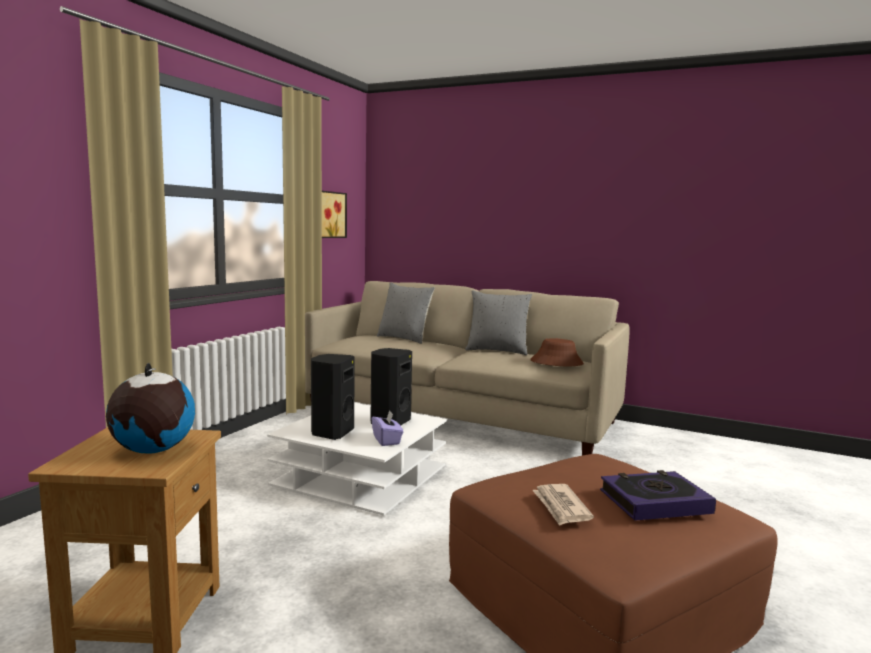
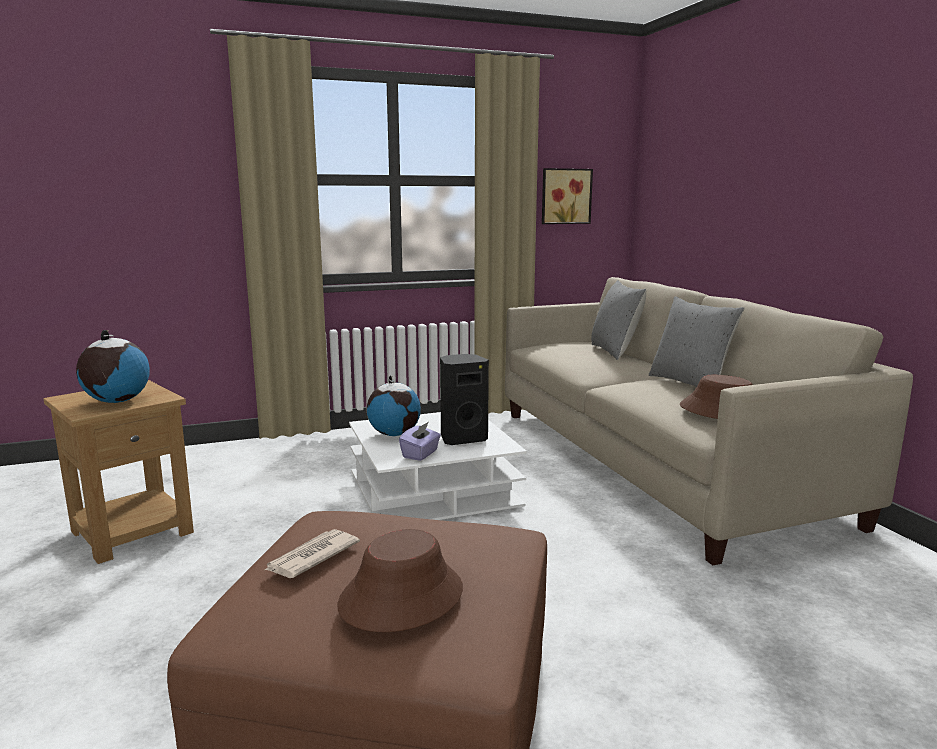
camera: 45 degrees right, 5 degrees up
black speaker [311,354,355,440] -> globe [367,375,421,436]
book [600,470,716,521] -> brown hat [337,529,463,632]

